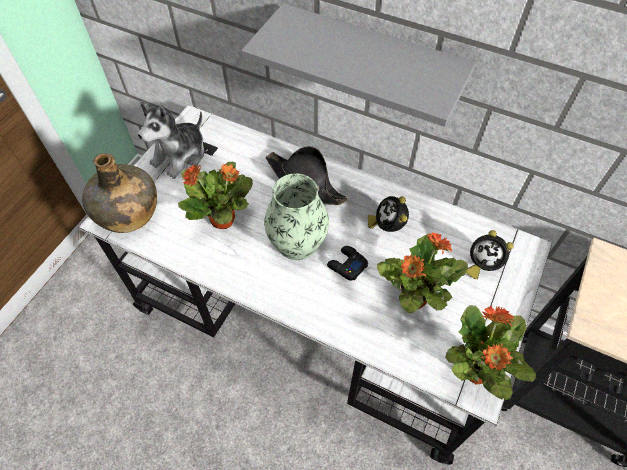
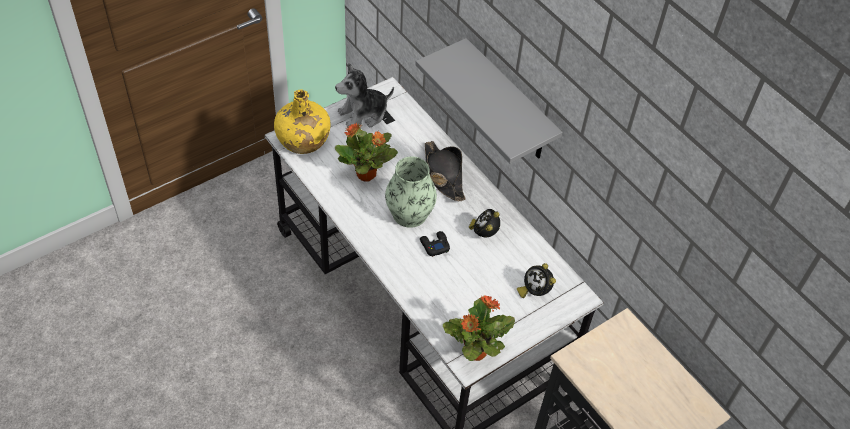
camera: 25 degrees right, 5 degrees down
green bottle [82,153,157,233] -> yellow bottle [274,89,331,154]
potted plant [377,232,468,313] -> none

